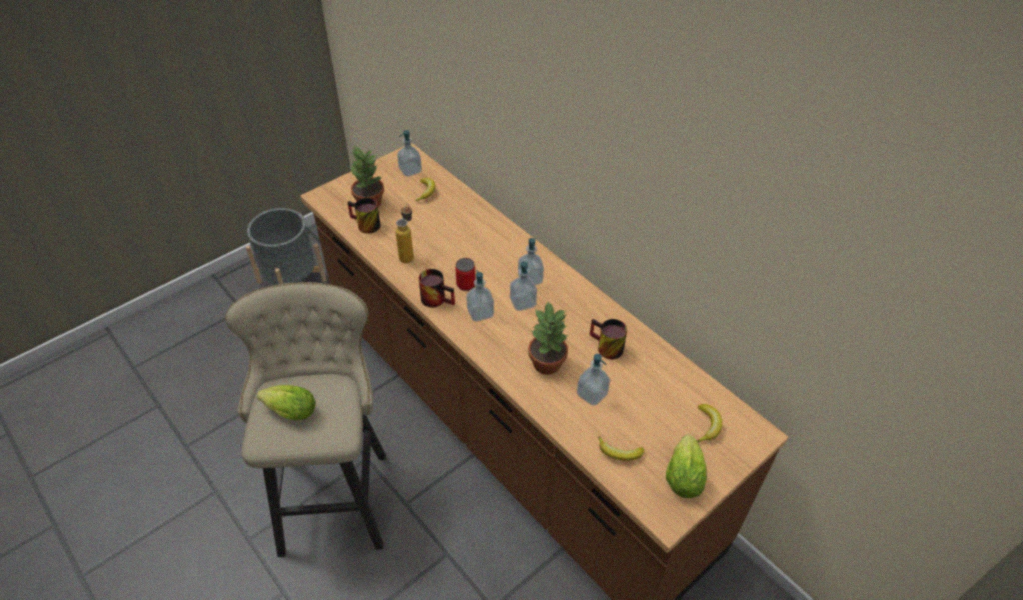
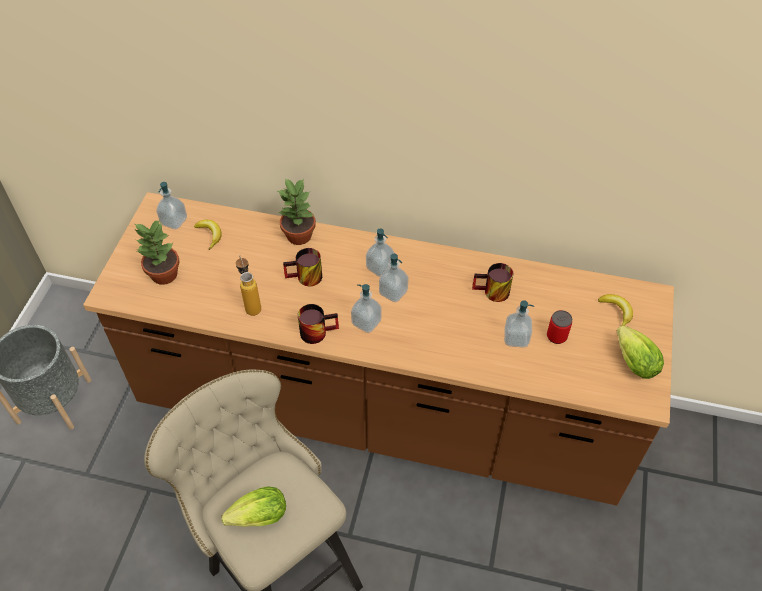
camera: 35 degrees left, 5 degrees up
mug [347,198,380,234] -> mug moved to [283,248,322,286]
can [455,258,475,291] -> can moved to [547,310,572,344]
potted plant [528,302,568,375] -> potted plant moved to [278,178,316,245]
banana [598,436,644,461] -> none

